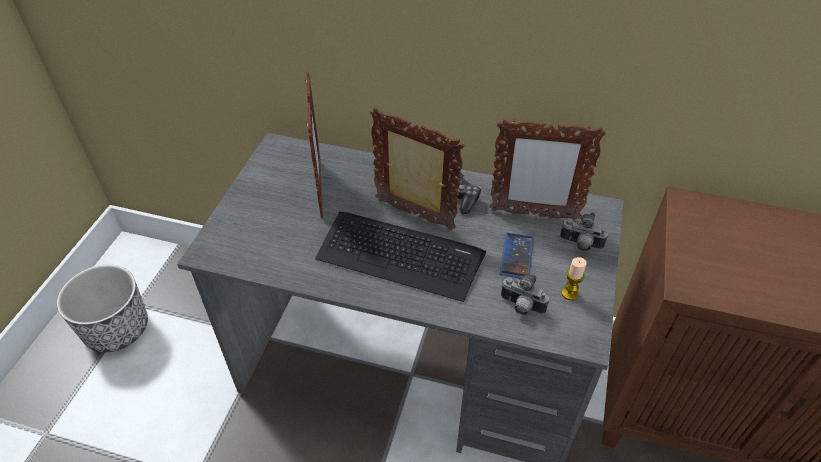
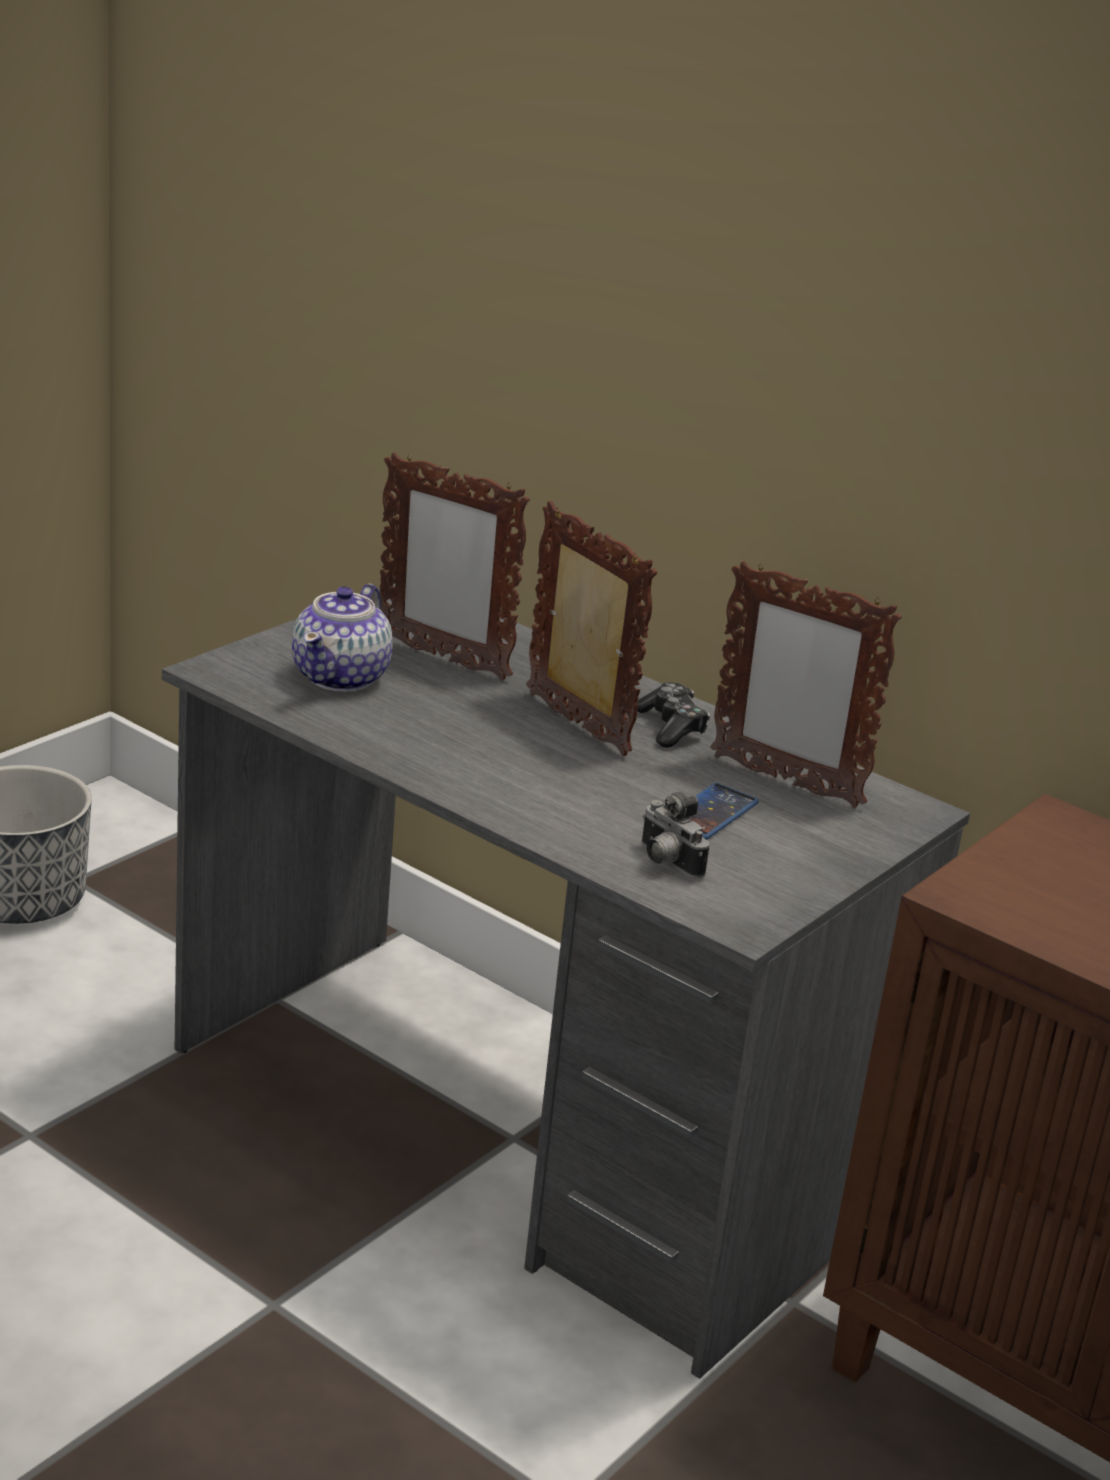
camera: 20 degrees right, 20 degrees down
picture frame [305,72,323,218] -> picture frame turned 105 degrees clockwise [379,452,530,680]
keyboard [315,212,486,302] -> none
camera [560,212,608,251] -> none
candle [562,257,587,300] -> none
none -> teapot [292,584,392,692]

